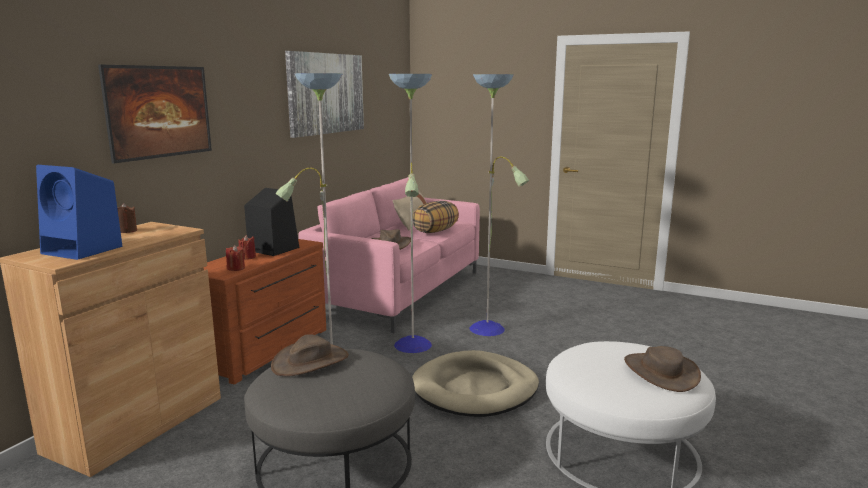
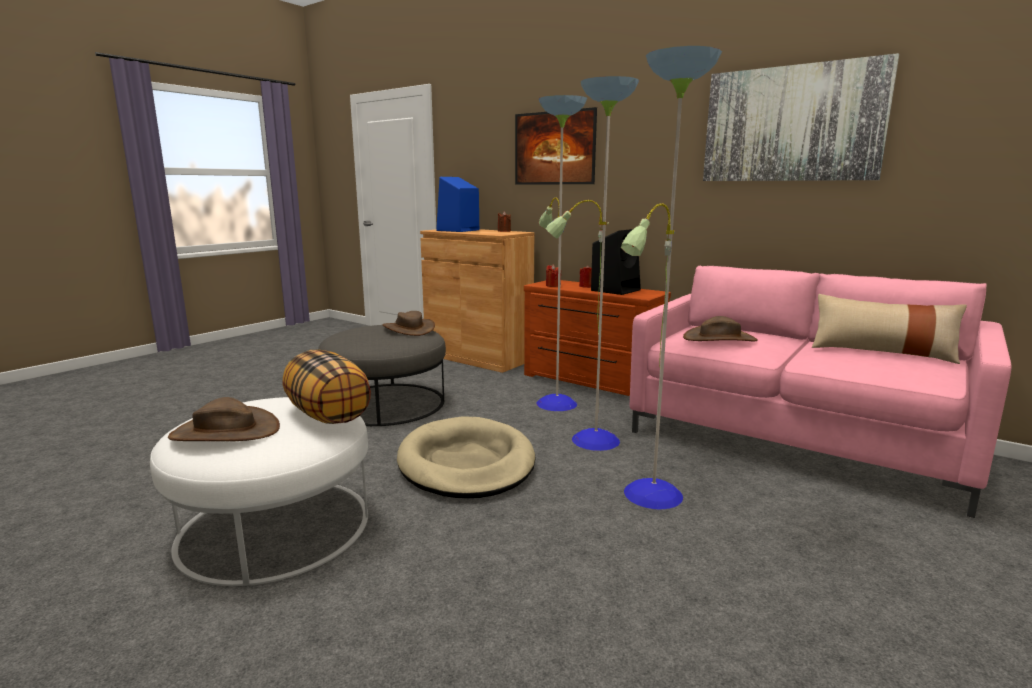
camera: 100 degrees right, 0 degrees up
pillow [413,201,459,233] -> pillow moved to [282,350,371,424]

